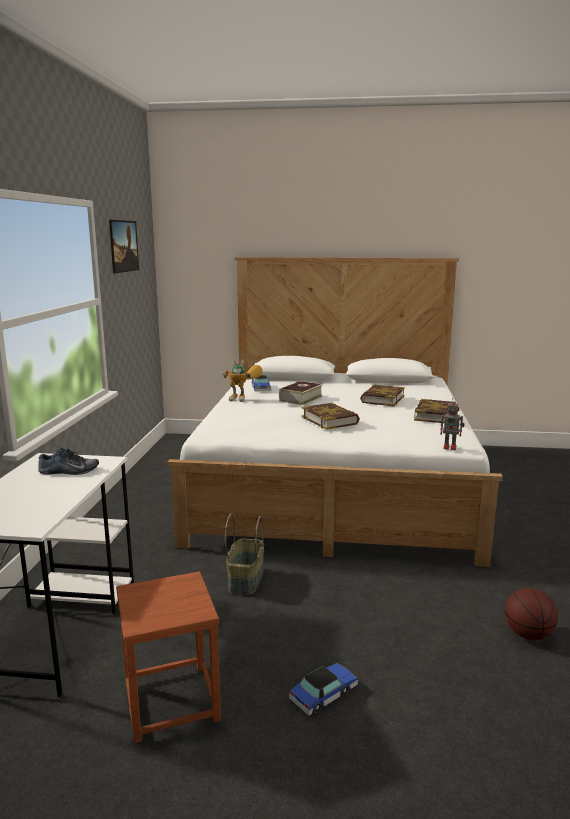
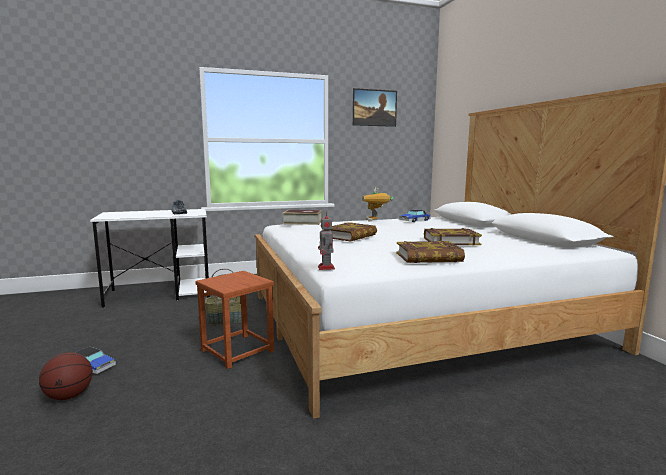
camera: 65 degrees right, 5 degrees down
brown stool [116,571,221,743] -> brown stool moved to [195,271,274,369]
book [279,381,323,405] -> book moved to [283,210,322,225]
basketball [505,588,558,640] -> basketball moved to [39,352,93,400]

